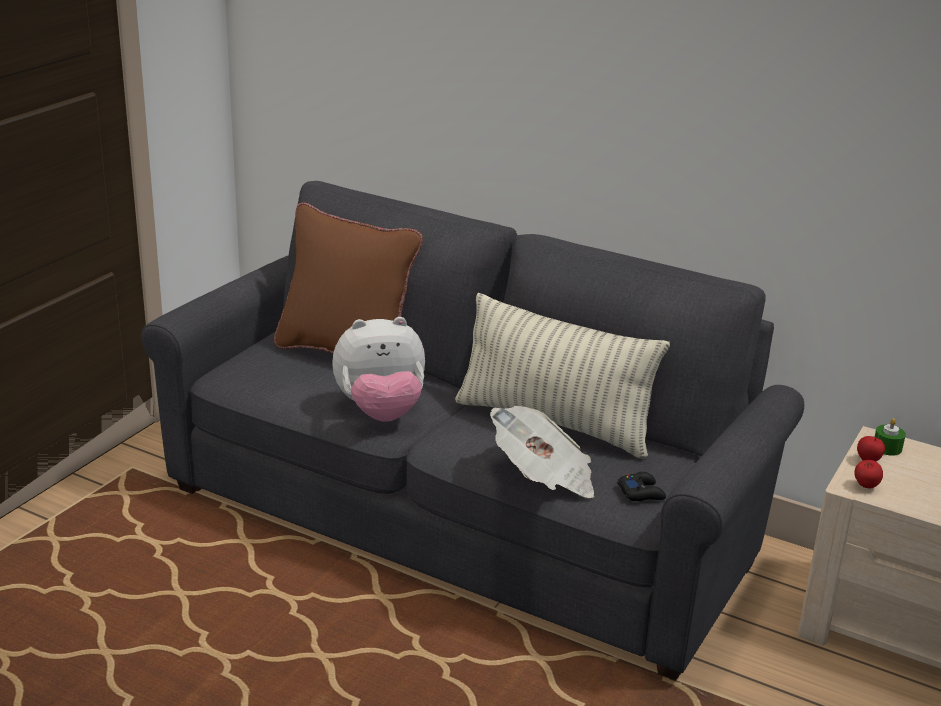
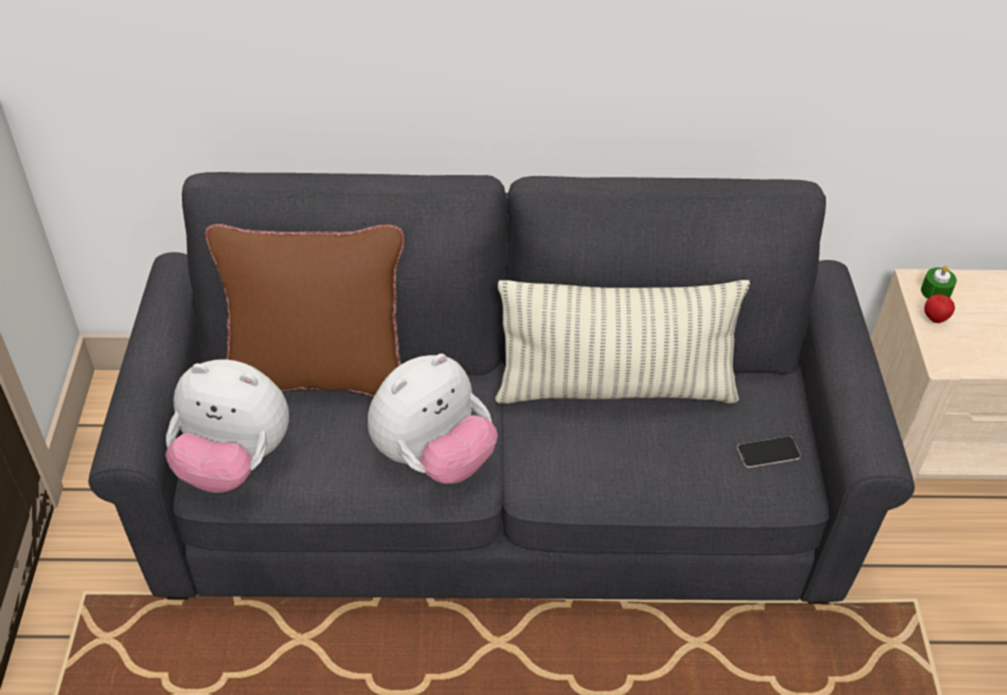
camera: 30 degrees left, 20 degrees up
newspaper [490,406,594,498] -> none
black game controller [617,472,666,501] -> phone [737,436,801,468]
apple [854,460,883,489] -> none
none -> plush toy [165,359,289,493]

